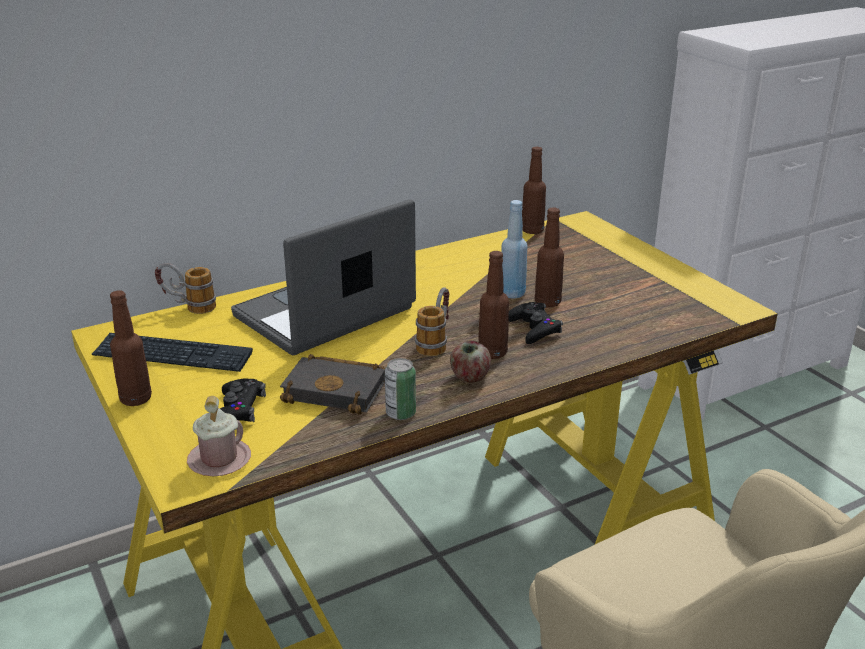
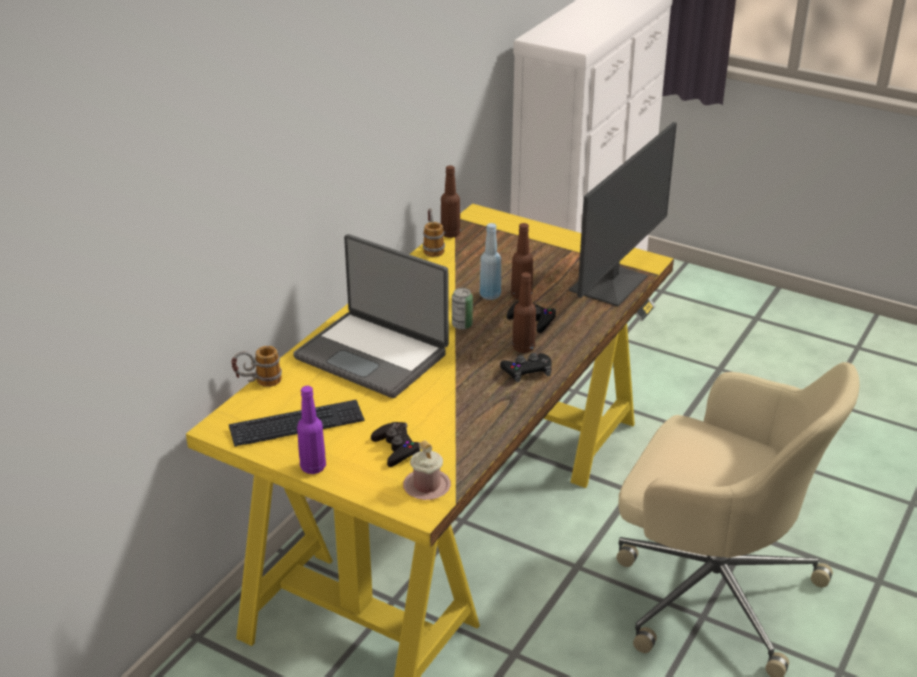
camera: 30 degrees left, 5 degrees up
brown bottle [110,290,152,406] -> purple bottle [297,386,326,474]
laptop [231,199,416,355] -> laptop turned 75 degrees counterclockwise [293,234,449,398]
black book [280,354,385,415] -> none
can [385,358,416,420] -> can moved to [452,288,473,330]
mug [415,287,450,357] -> mug moved to [423,208,445,257]
apple [450,341,491,383] -> black game controller [500,353,552,382]
none -> monitor [569,122,677,307]

